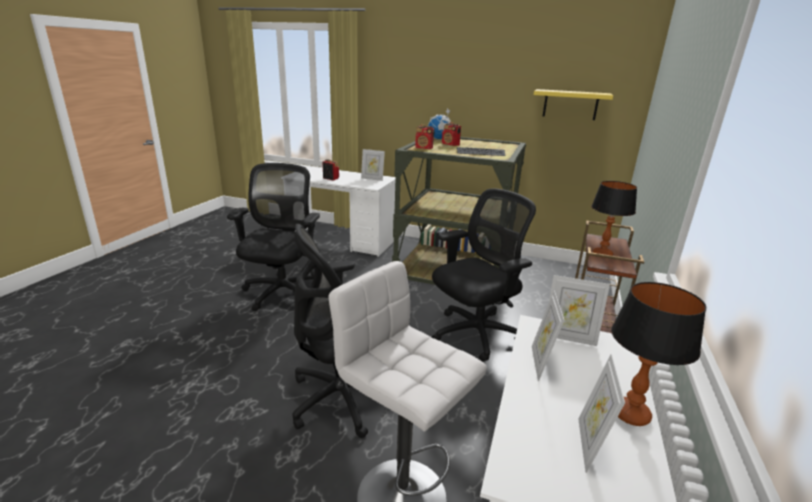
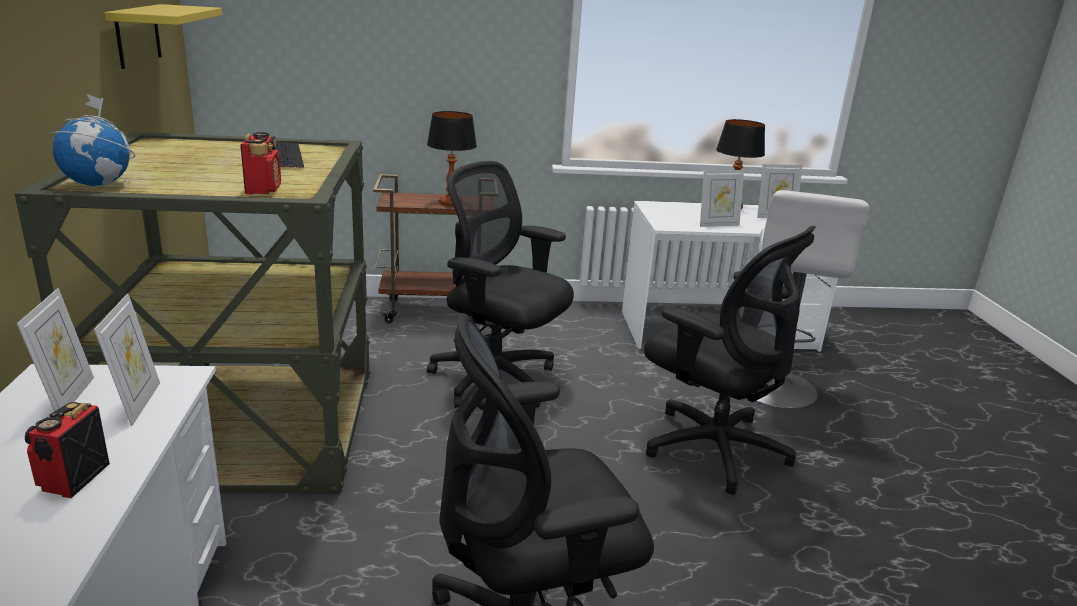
camera: 115 degrees left, 0 degrees up
radio [442,122,461,146] -> none
picture frame [549,275,610,346] -> picture frame moved to [94,293,160,426]

